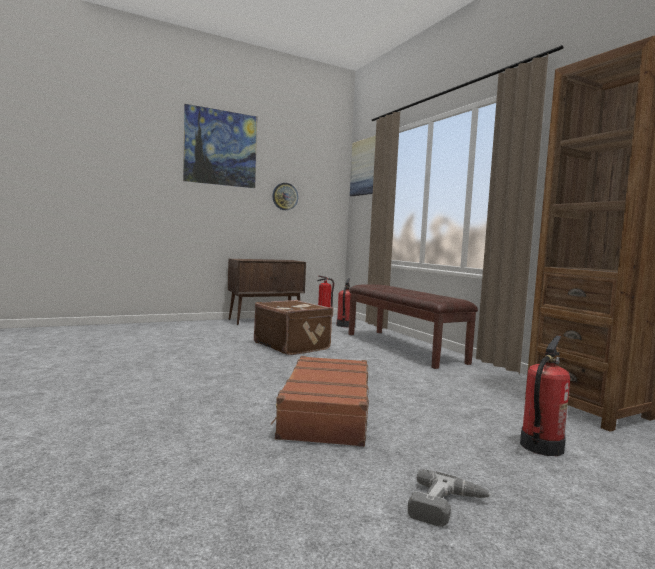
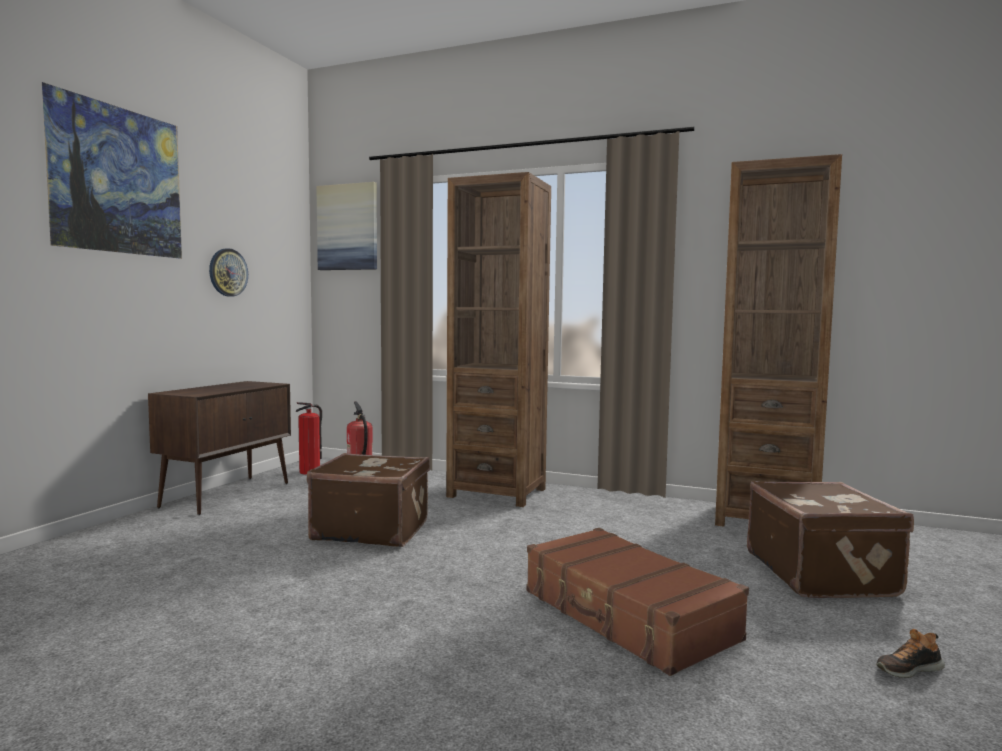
camera: 40 degrees left, 0 degrees up
brown bench [349,284,478,369] -> brown bookcase [446,172,551,507]
power drill [407,469,491,527] -> shoe [876,629,945,678]
fire extinguisher [520,335,570,456] -> brown suitcase [747,481,914,598]

